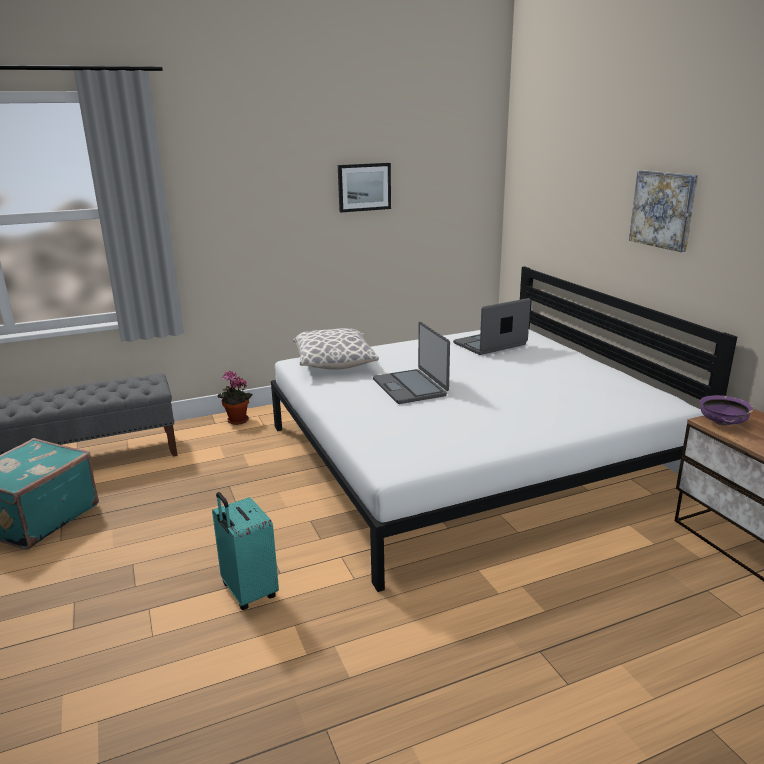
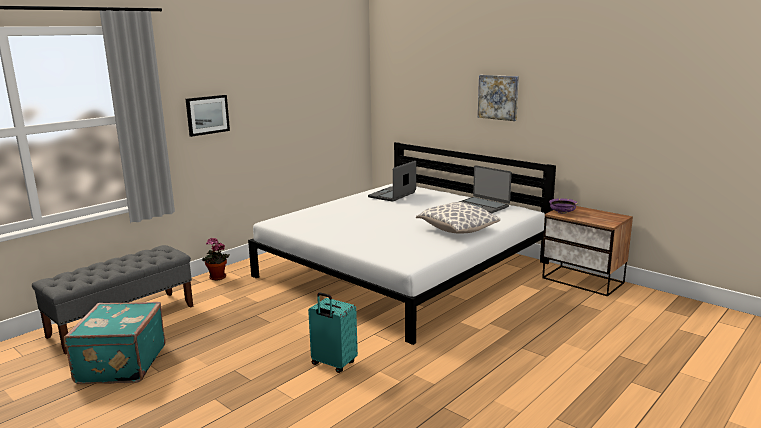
camera: 25 degrees left, 5 degrees down
pillow [293,328,379,370] -> pillow moved to [416,202,500,234]
picture [338,163,391,213] -> picture moved to [186,95,230,137]
laptop [373,322,450,404] -> laptop moved to [459,165,512,213]

